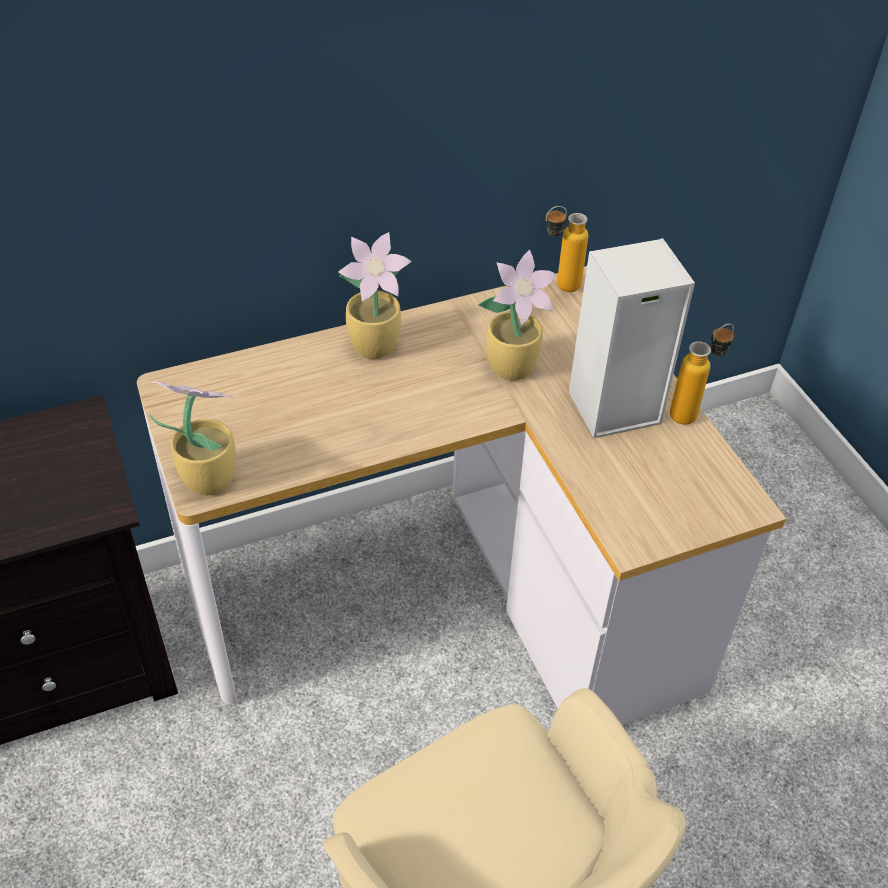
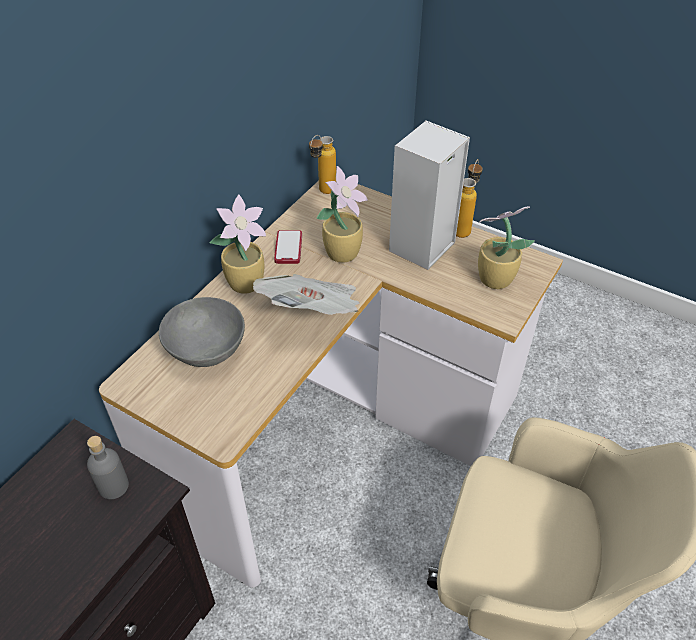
camera: 35 degrees left, 0 degrees up
potted plant [150,381,236,495] -> potted plant moved to [478,206,534,289]
none -> grey bottle [87,436,129,499]
none -> grey bowl [159,297,245,367]
none -> newspaper [253,274,360,315]
none -> phone [274,230,302,264]

